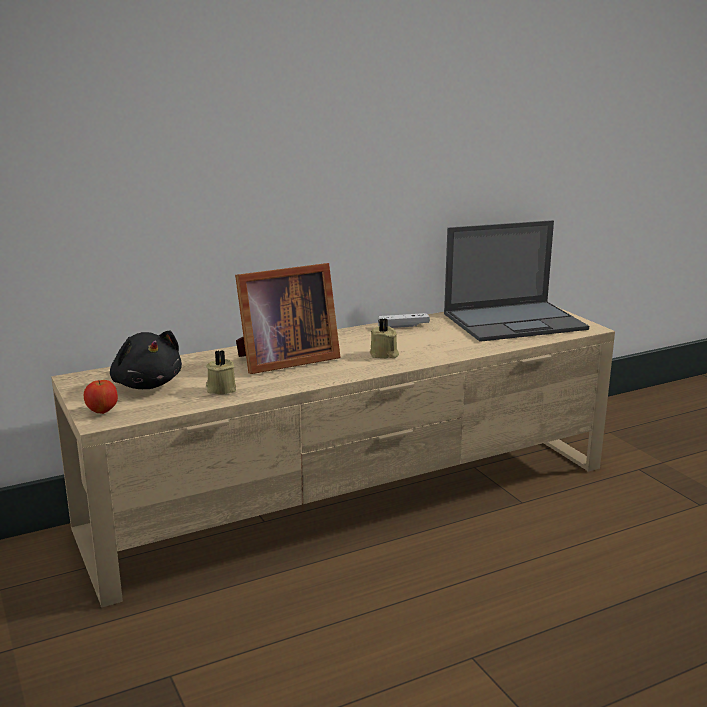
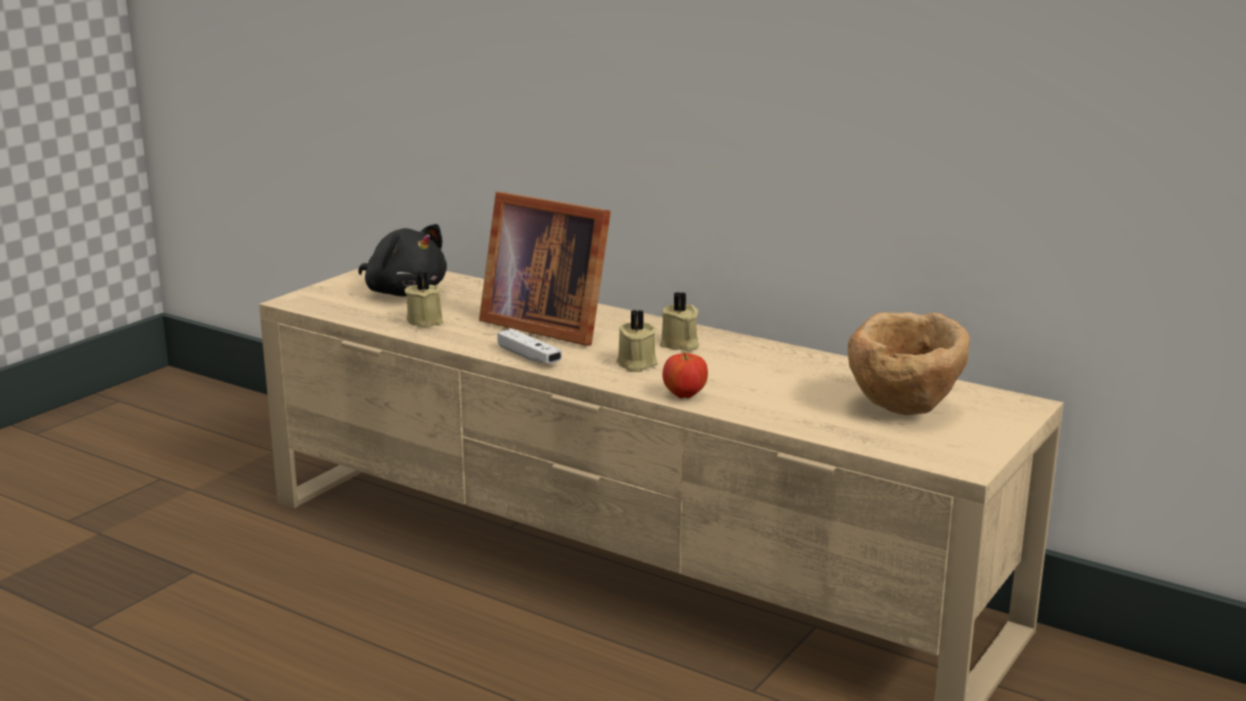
camera: 60 degrees right, 0 degrees up
apple [84,380,118,414] -> apple moved to [662,353,708,398]
black plush toy [110,331,182,389] -> black plush toy turned 75 degrees counterclockwise [358,224,447,296]
white game controller [378,313,430,328] -> white game controller moved to [497,329,562,364]
laptop [444,220,589,342] -> brown bowl [848,312,970,415]
none -> beige candle [660,292,699,351]

